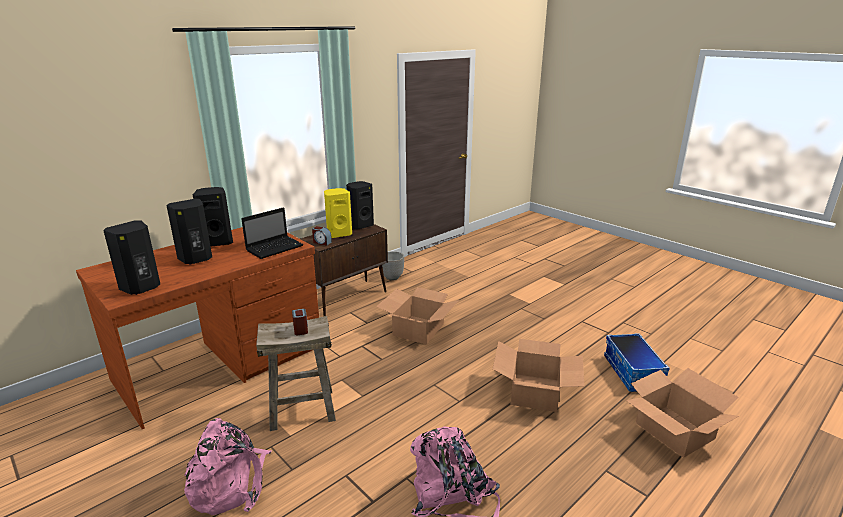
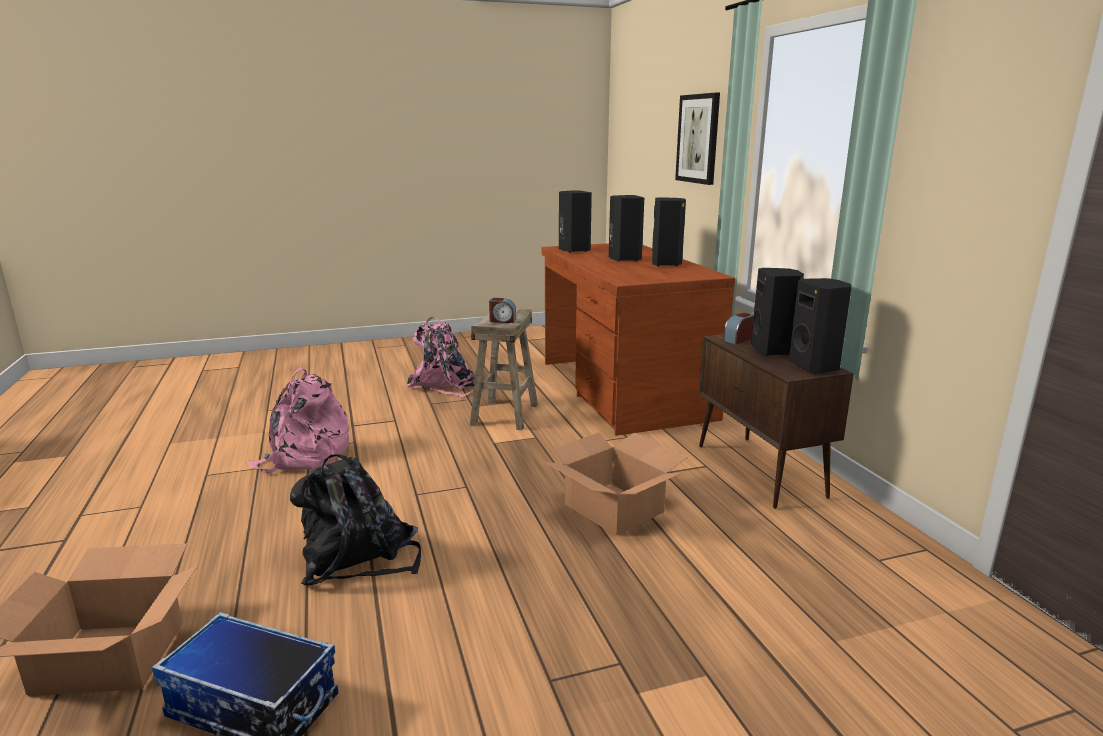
camera: 115 degrees right, 5 degrees down
laptop [241,207,304,259] -> none
yellow speaker [324,188,352,238] -> black speaker [751,268,804,356]
planter [382,251,404,280] -> none
cardboard box [493,339,584,412] -> black backpack [290,454,421,585]
none -> picture [675,93,720,185]

